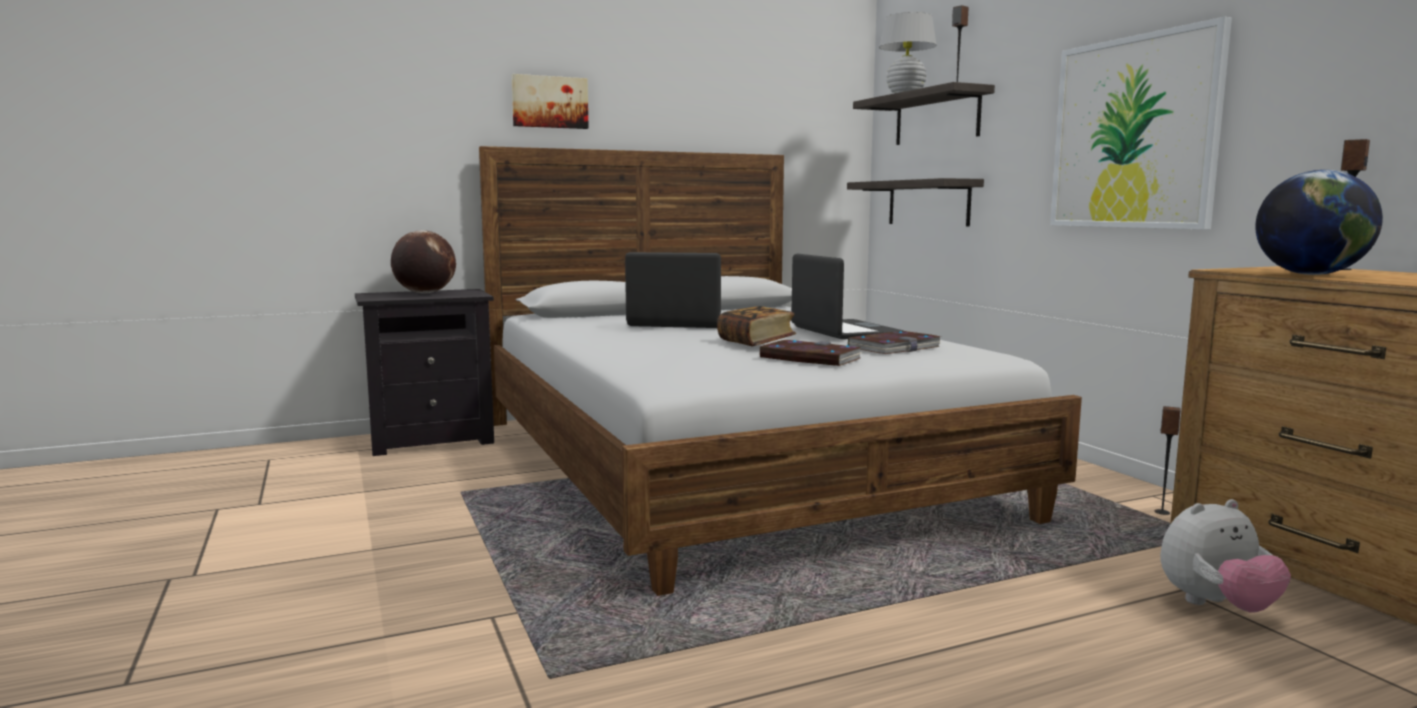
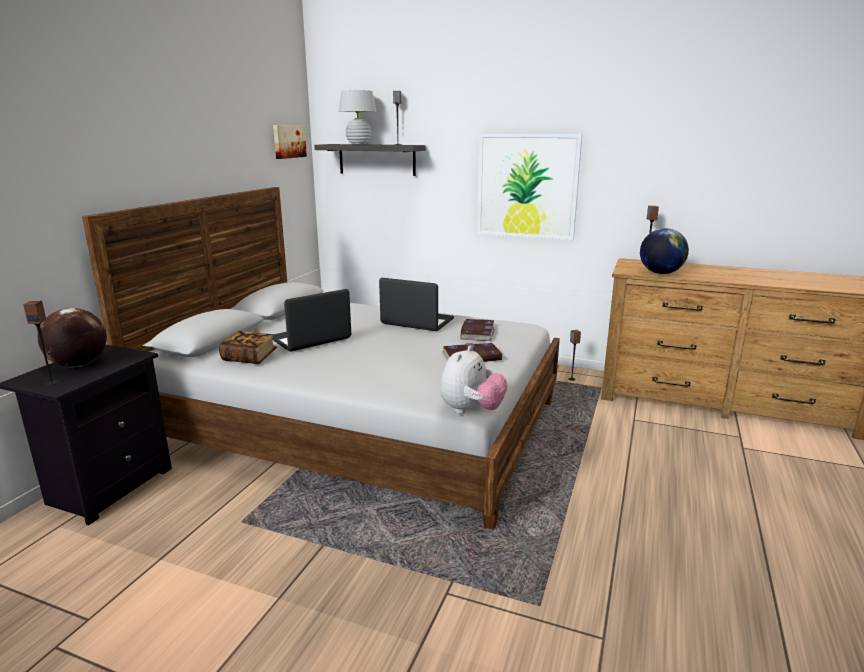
camera: 45 degrees left, 10 degrees up
picture [512,74,589,129] -> picture moved to [273,125,307,159]
book [717,306,796,346] -> book moved to [219,331,277,364]
shelf [847,178,984,227] -> none
plush toy [1160,499,1291,613] -> plush toy moved to [440,346,508,414]
none -> speaker [23,301,58,386]

